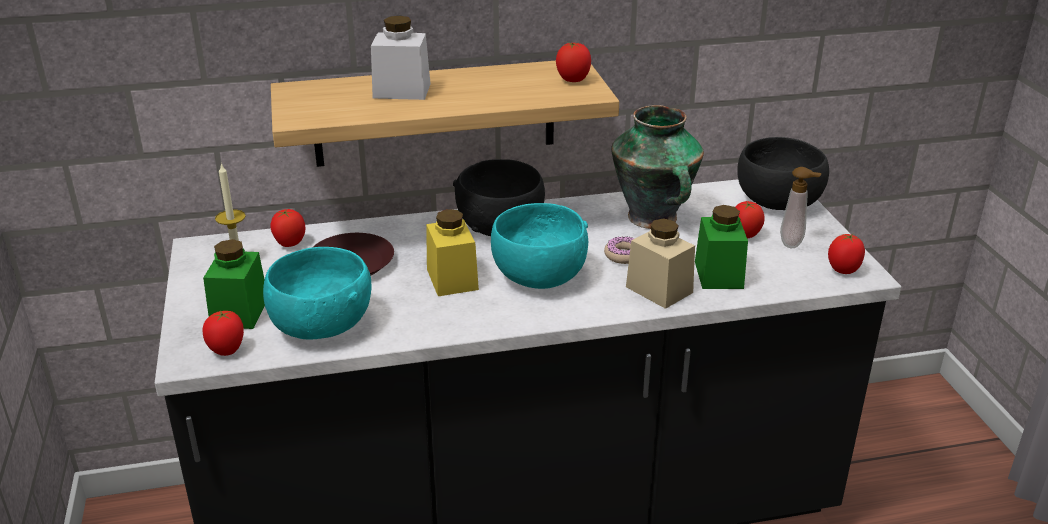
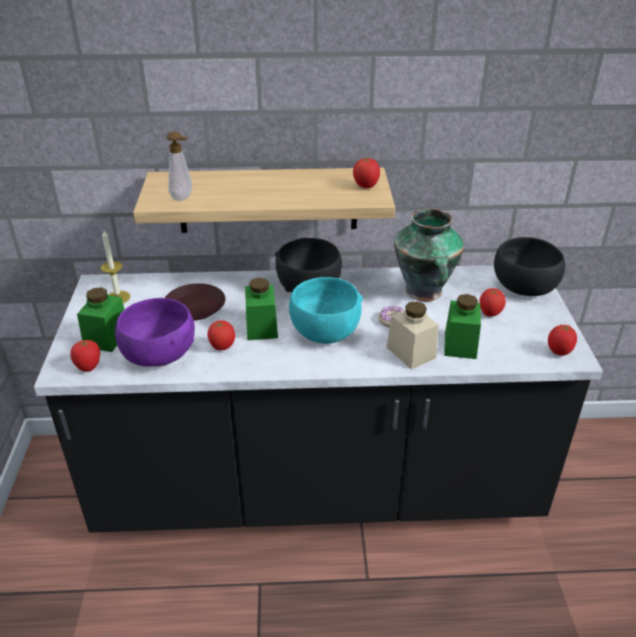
camera: 10 degrees right, 5 degrees up
turquoise bowl [263,247,372,340] -> purple bowl [115,298,195,367]
tomato [270,209,306,247] -> tomato moved to [207,320,235,350]
white jar [371,16,431,100] -> none
yellow jar [426,209,479,296] -> green jar [245,278,278,340]
soap dispenser [780,167,821,248] -> soap dispenser moved to [166,131,192,201]

